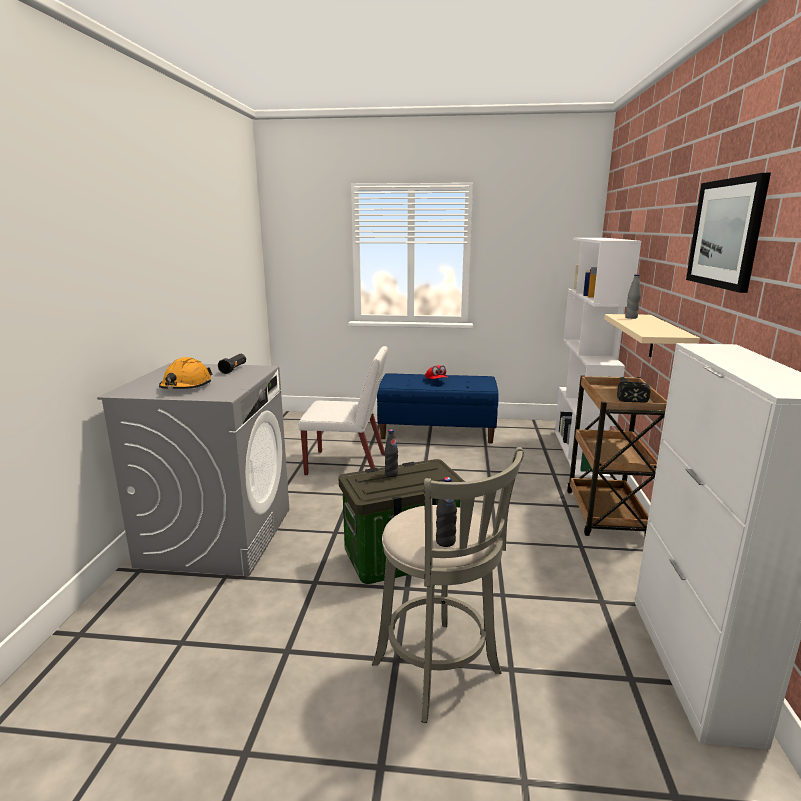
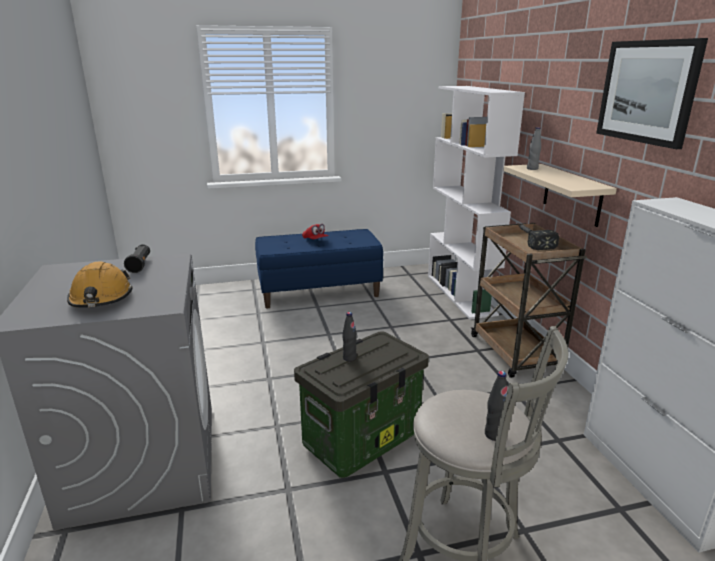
camera: 20 degrees left, 5 degrees up
white chair [298,346,388,476] -> none

